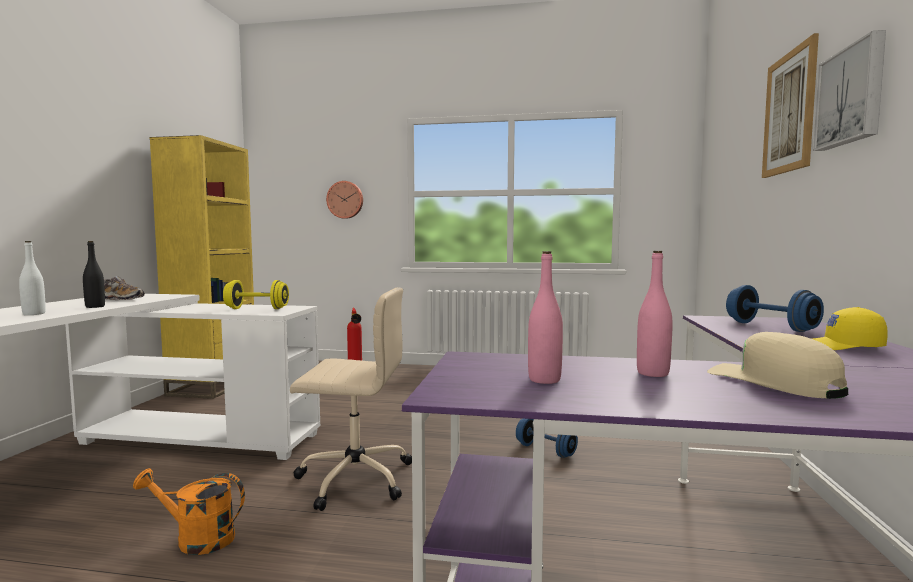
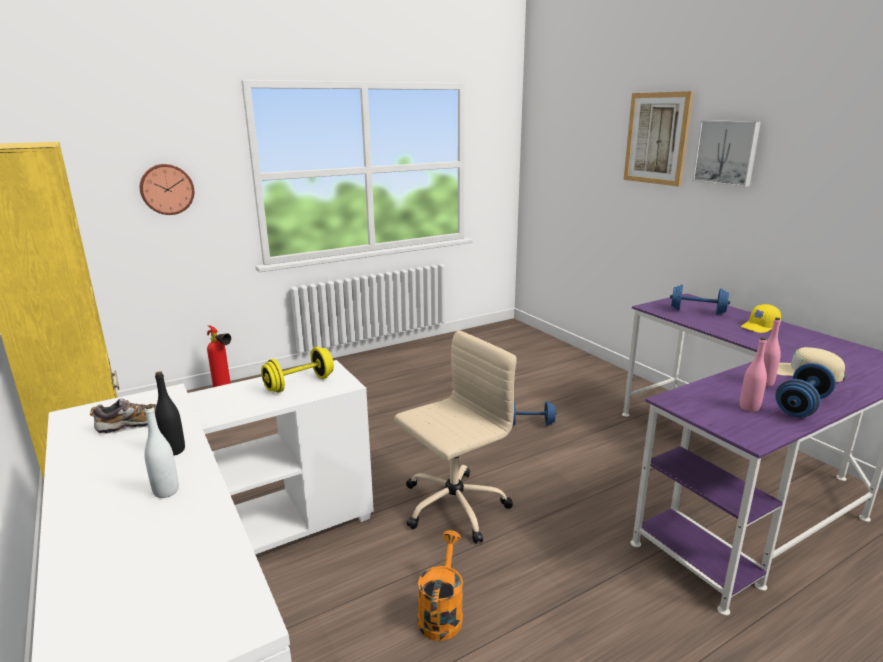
camera: 40 degrees left, 15 degrees up
orange watering can [133,468,245,555] -> orange watering can turned 135 degrees clockwise [418,530,463,641]
none -> blue dumbbell [775,363,836,417]

